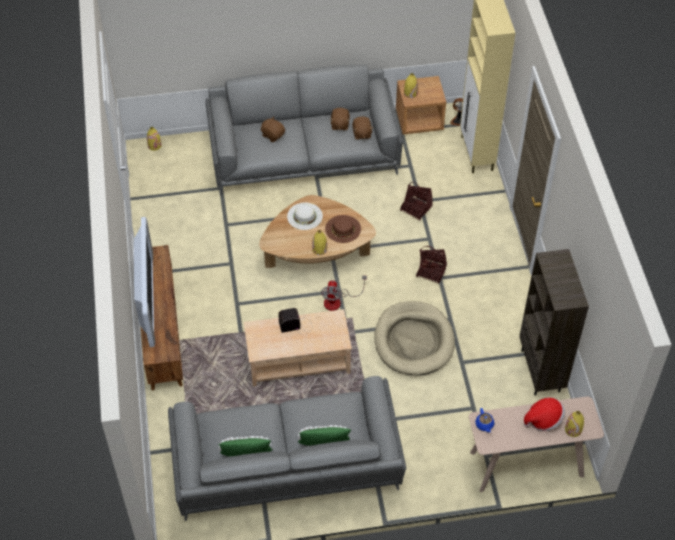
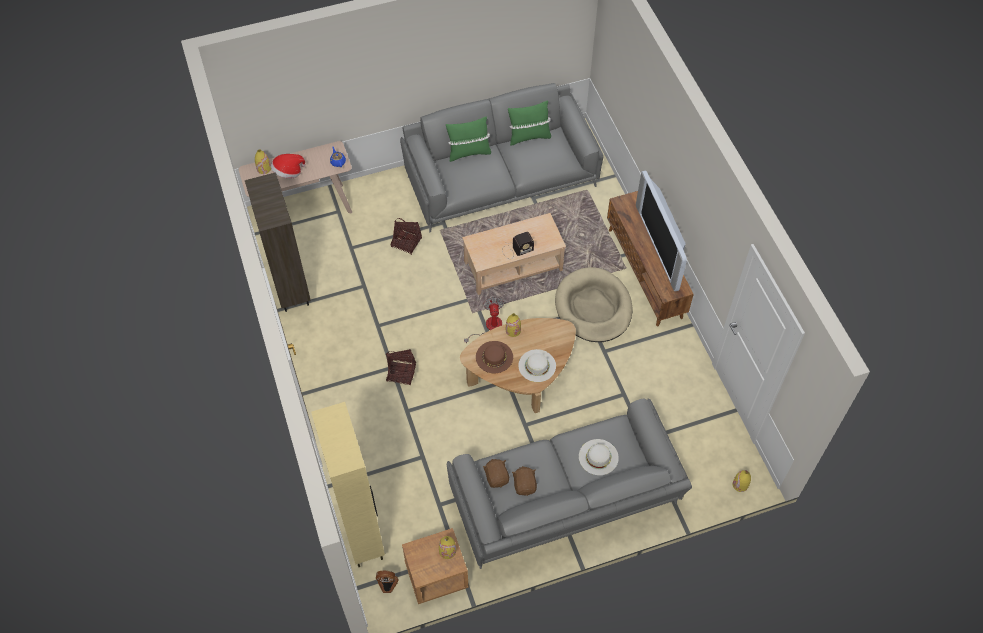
camera: 170 degrees right, 5 degrees up
brown plush toy [261,117,285,142] -> white hat [579,439,619,475]
beige dog bed [374,301,455,376] -> beige dog bed moved to [555,267,633,342]
basket [400,182,433,220] -> basket moved to [391,218,422,254]

